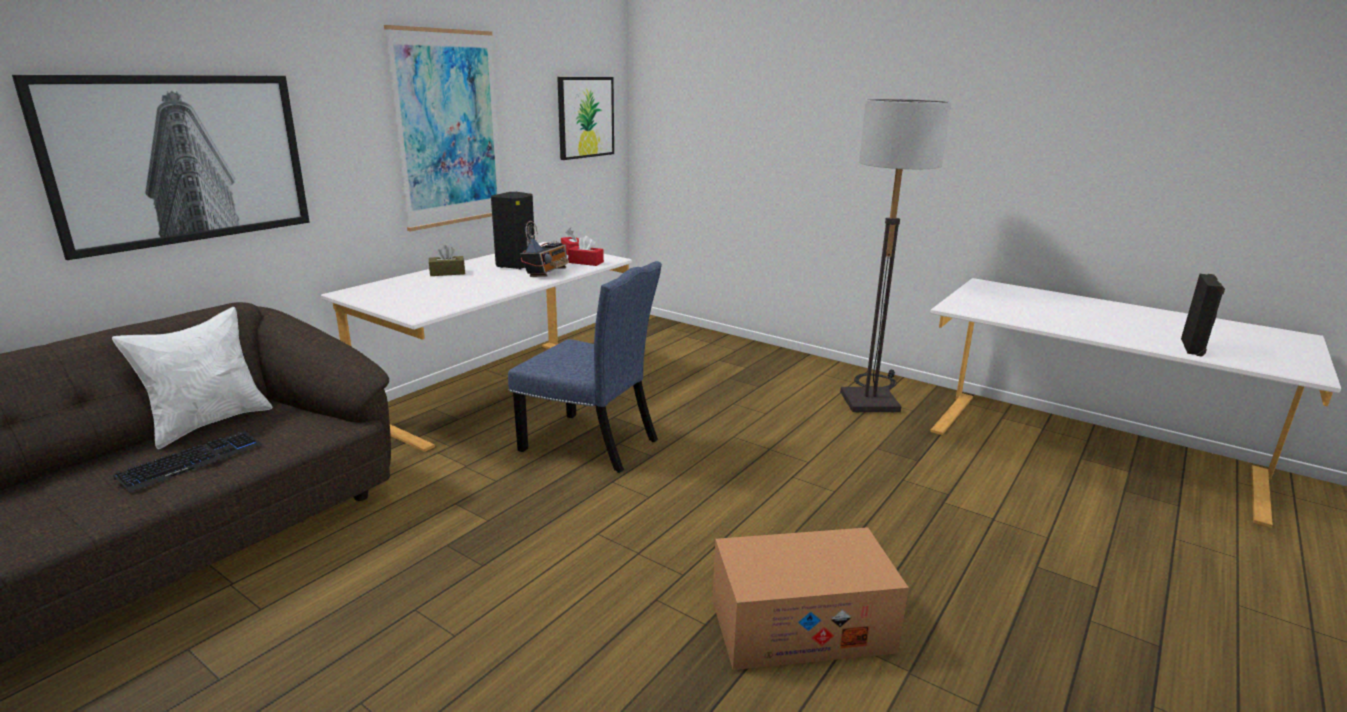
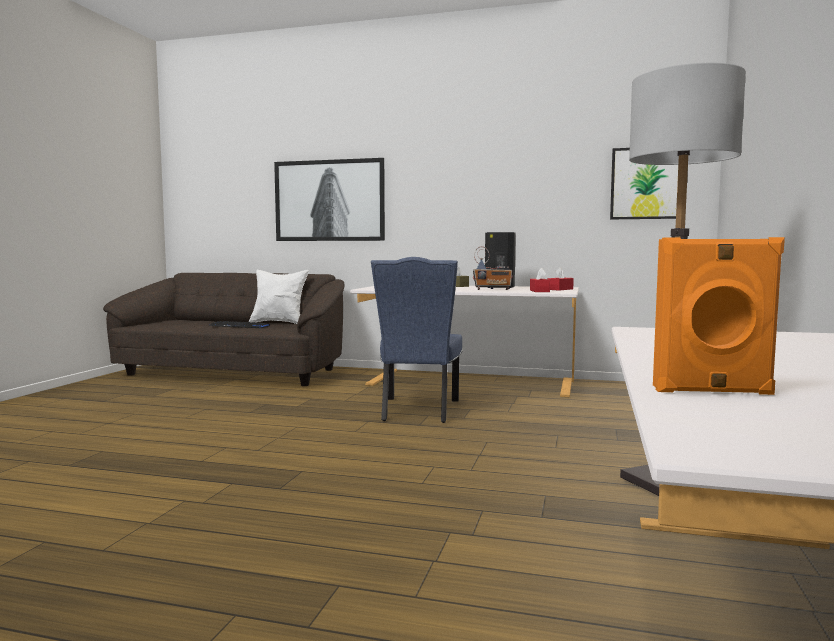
camera: 70 degrees right, 15 degrees down
picture [384,25,501,232] -> none
cardboard box [712,527,909,670] -> none
black speaker [1181,274,1225,357] -> orange speaker [653,237,785,395]

